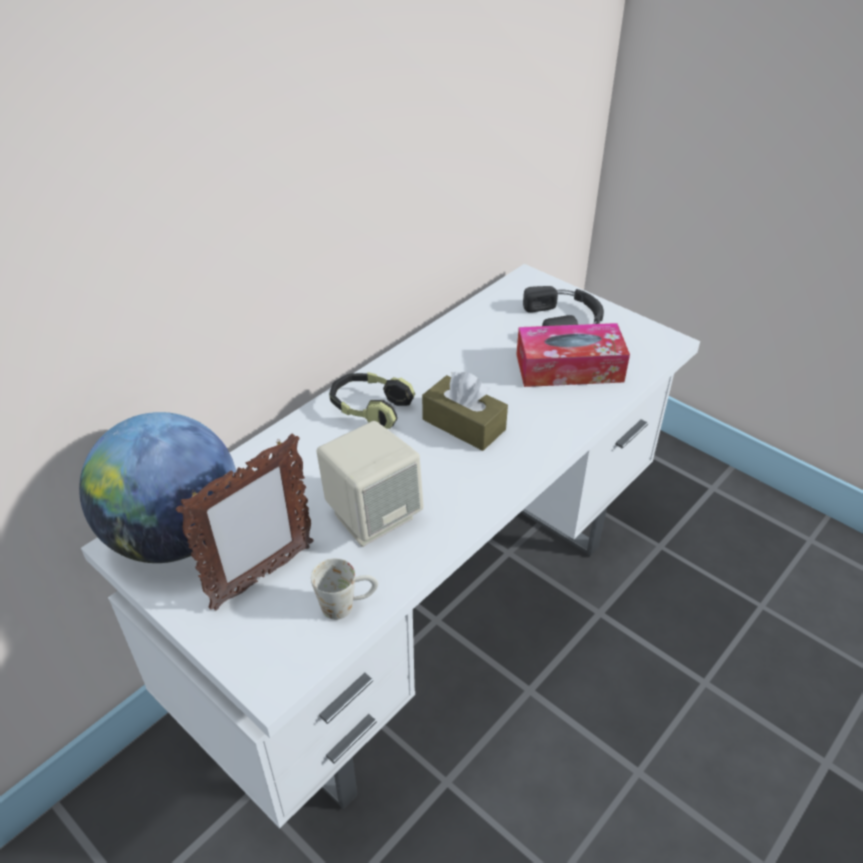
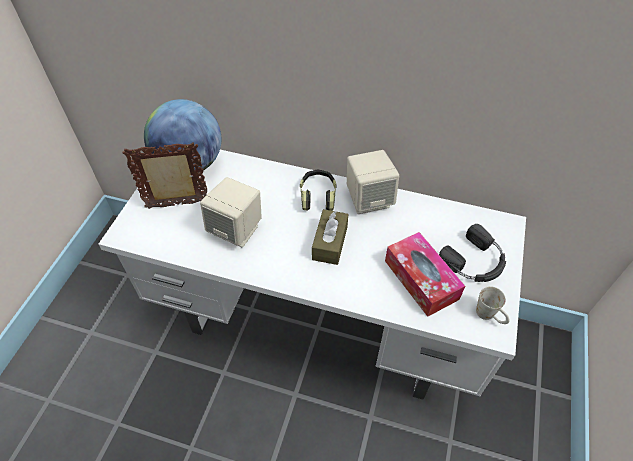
camera: 65 degrees right, 10 degrees up
picture frame [176,434,314,610] -> picture frame turned 150 degrees clockwise [122,142,207,209]
white mug [311,558,378,620] -> white mug moved to [476,286,510,324]
none -> beige speaker [347,150,399,214]

